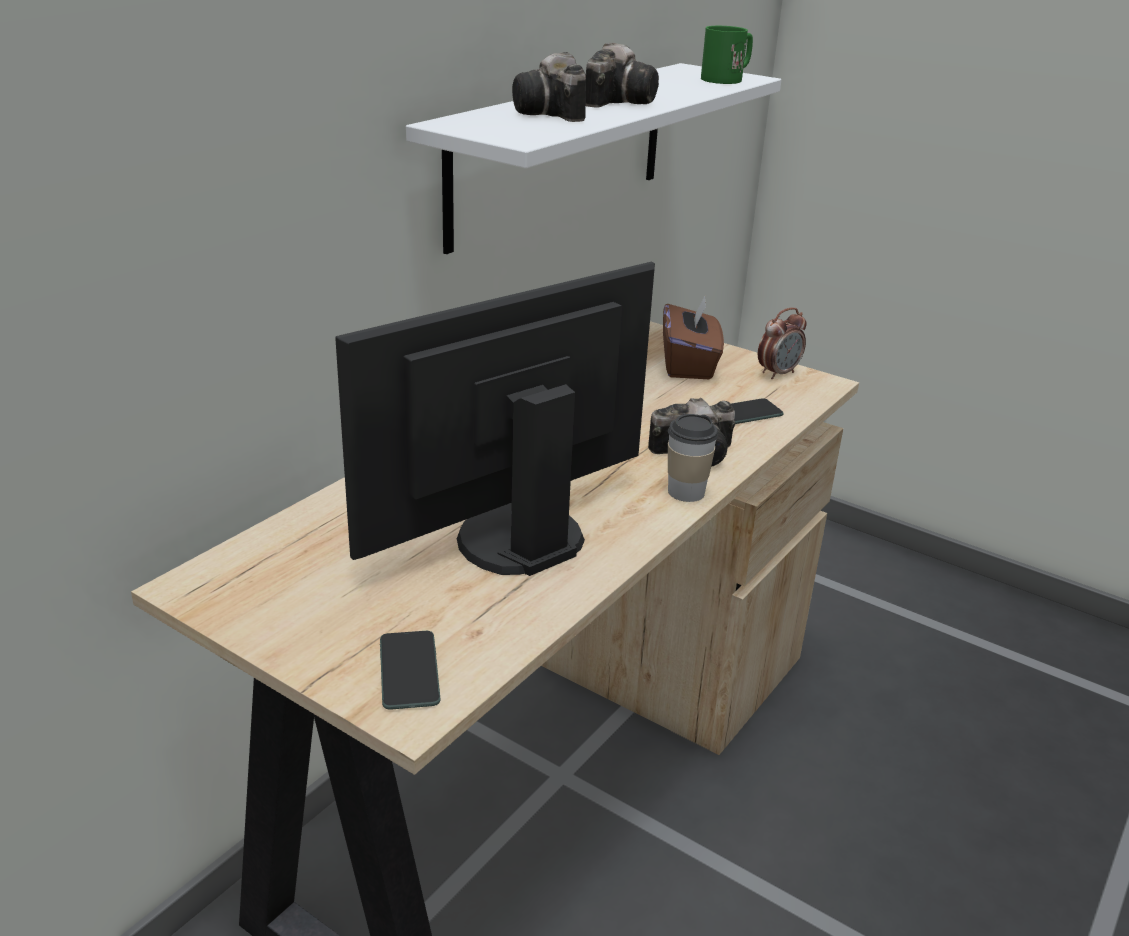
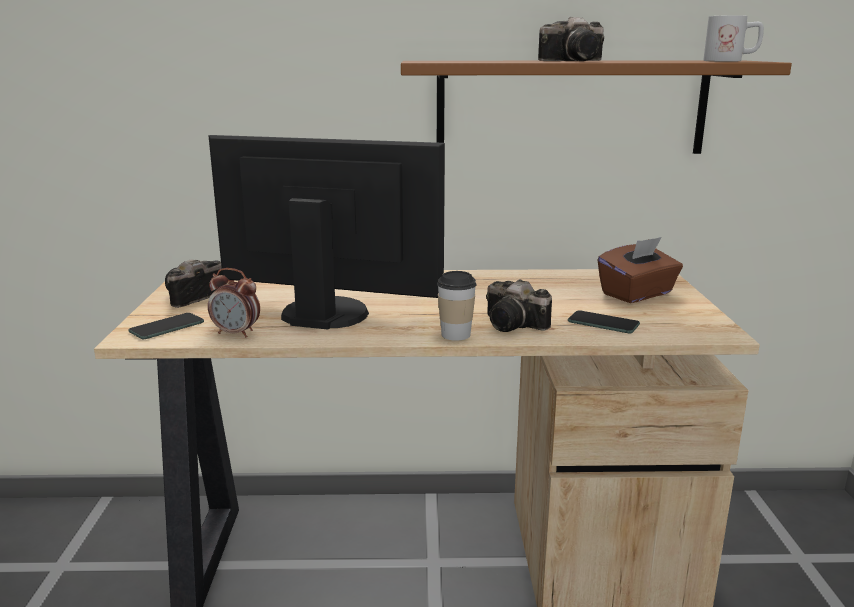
camera: 55 degrees right, 10 degrees down
white shelf [406,63,781,254] -> brown shelf [401,61,792,154]
camera [512,52,586,122] -> camera moved to [165,259,227,308]
green mug [701,26,753,84] -> white mug [704,15,764,61]
alarm clock [758,307,807,379] -> alarm clock moved to [208,268,260,338]

